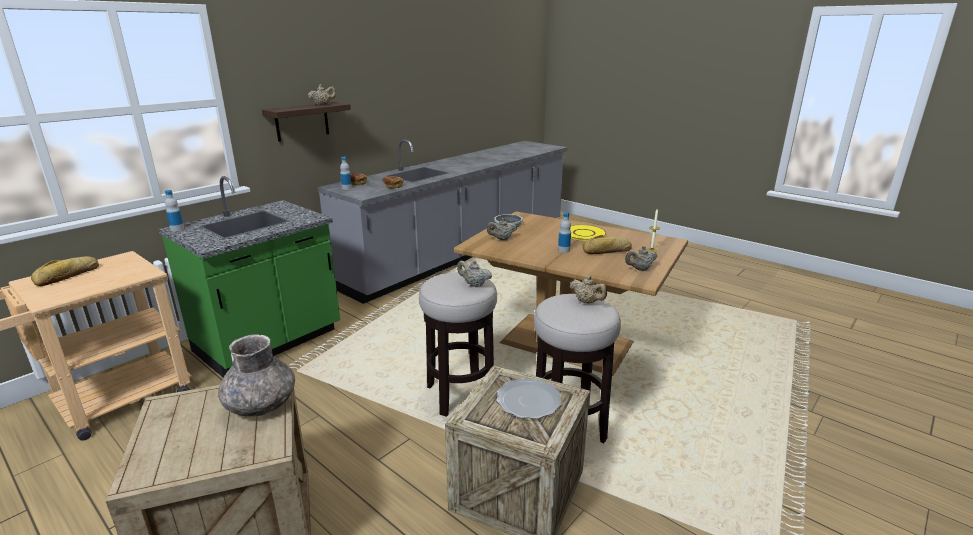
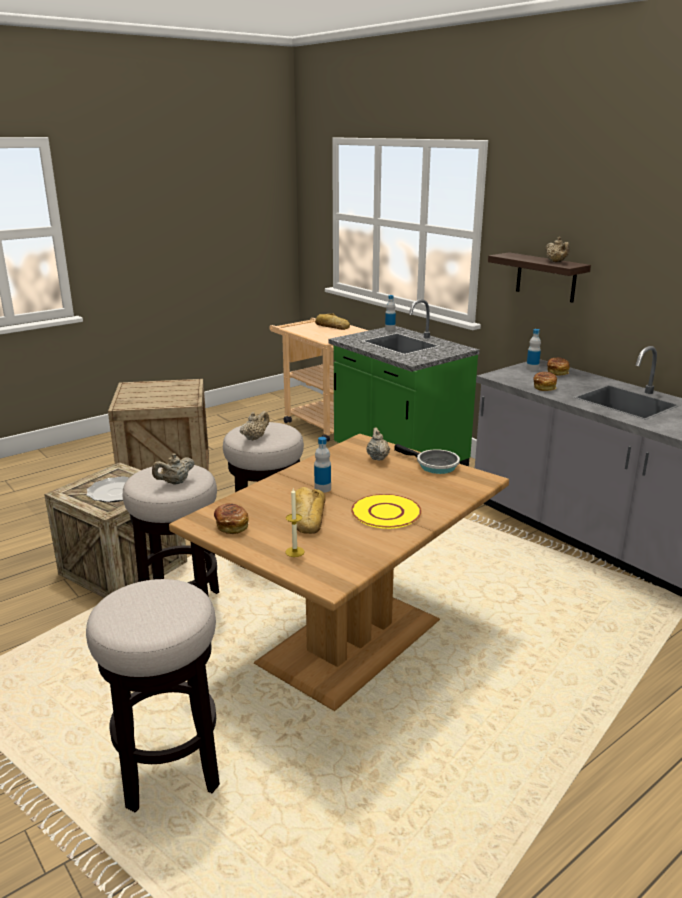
camera: 100 degrees right, 0 degrees up
grey vase [218,335,295,417] -> none
beige teapot [625,246,657,271] -> bread [214,503,249,534]
none -> stool [86,579,220,813]

